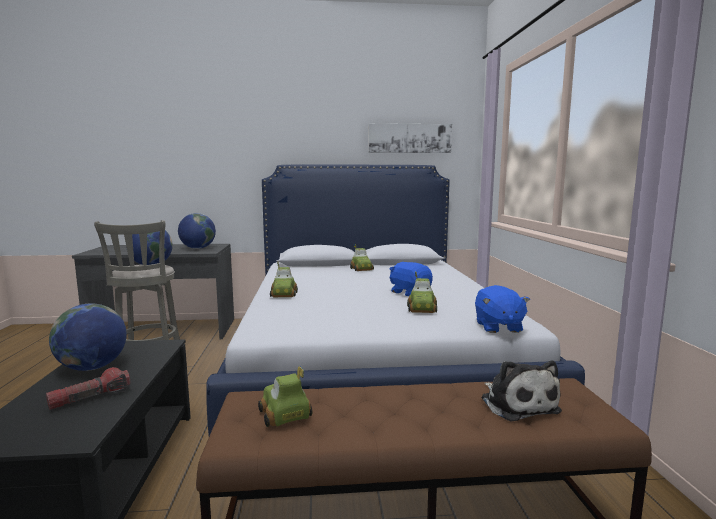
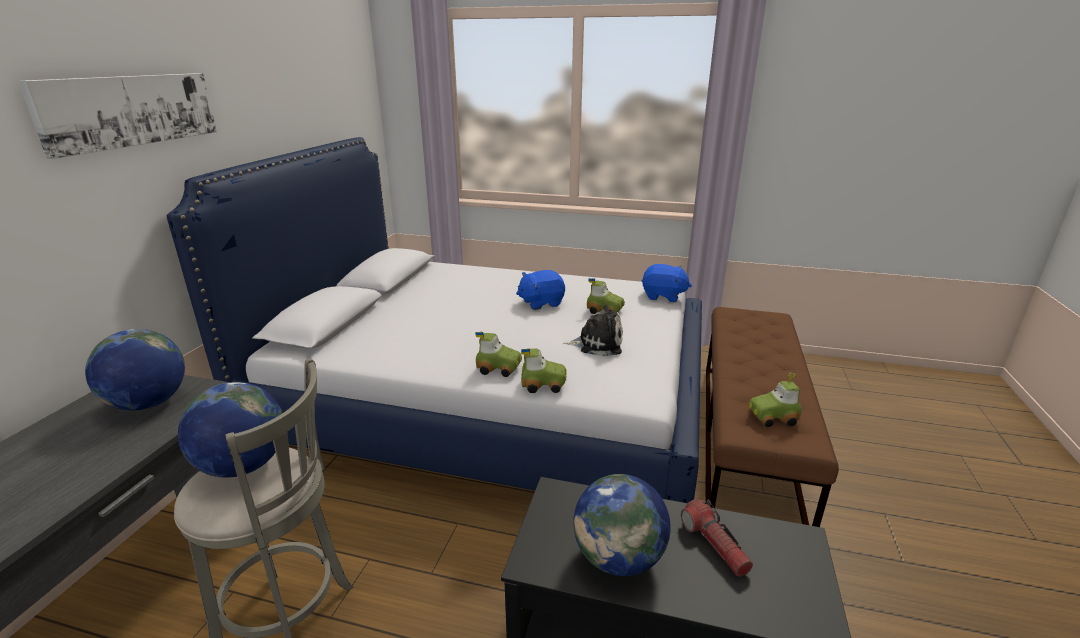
camera: 70 degrees left, 15 degrees up
toy car [350,244,374,271] -> toy car moved to [521,348,566,393]
picture [368,123,452,153] -> picture moved to [19,73,217,159]
plush toy [481,360,562,422] -> plush toy moved to [563,304,623,356]

